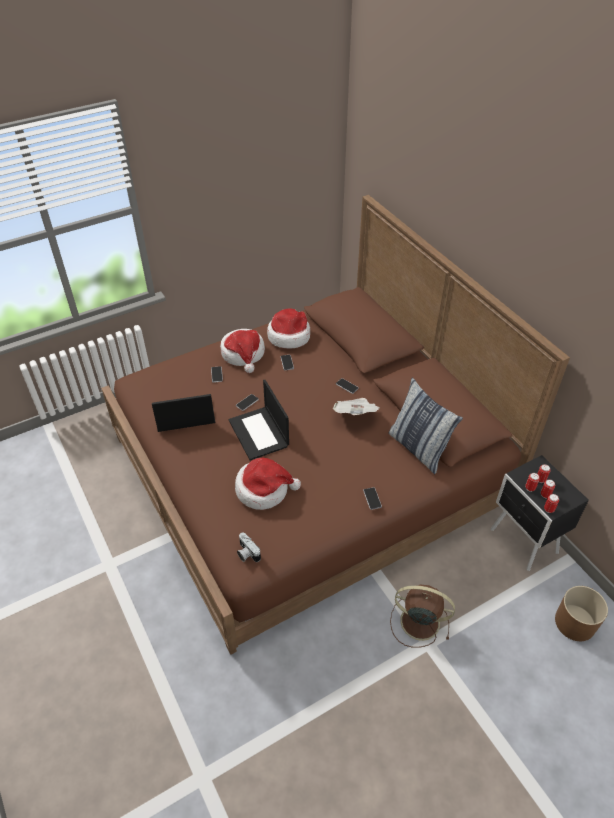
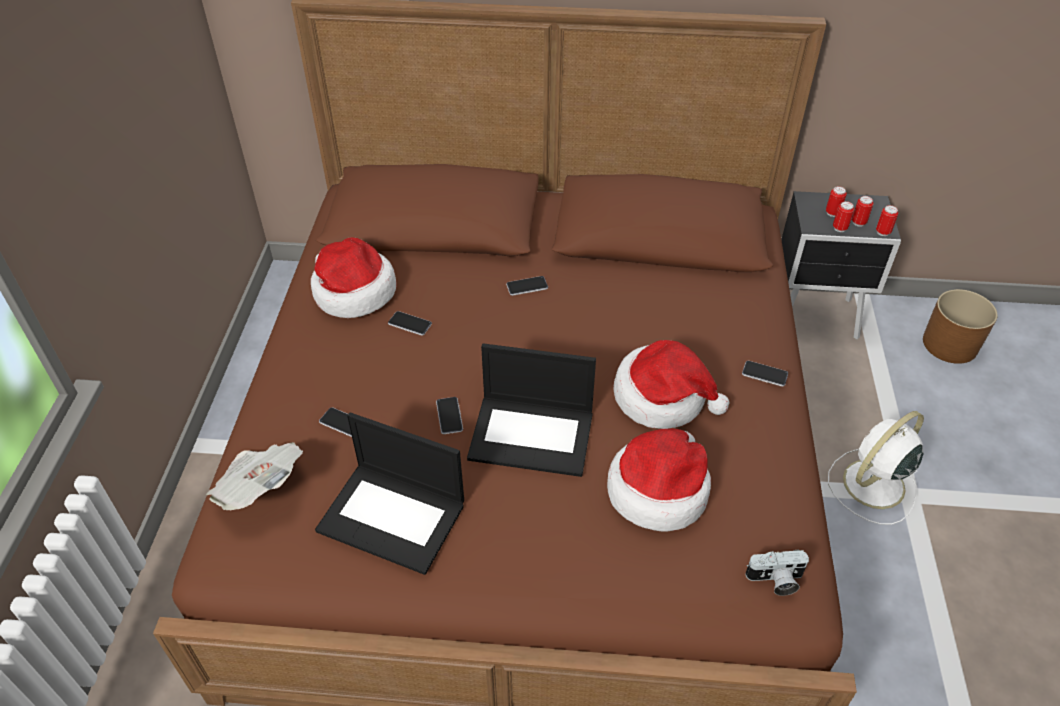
camera: 55 degrees left, 0 degrees up
laptop [152,394,215,432] -> laptop turned 90 degrees counterclockwise [315,412,464,575]
hat [220,329,265,373] -> hat moved to [614,340,729,429]
newspaper [333,398,380,415] -> newspaper moved to [206,442,303,510]
pillow [388,378,463,474] -> none
brown fan [390,585,455,648] -> white fan [828,411,924,525]

